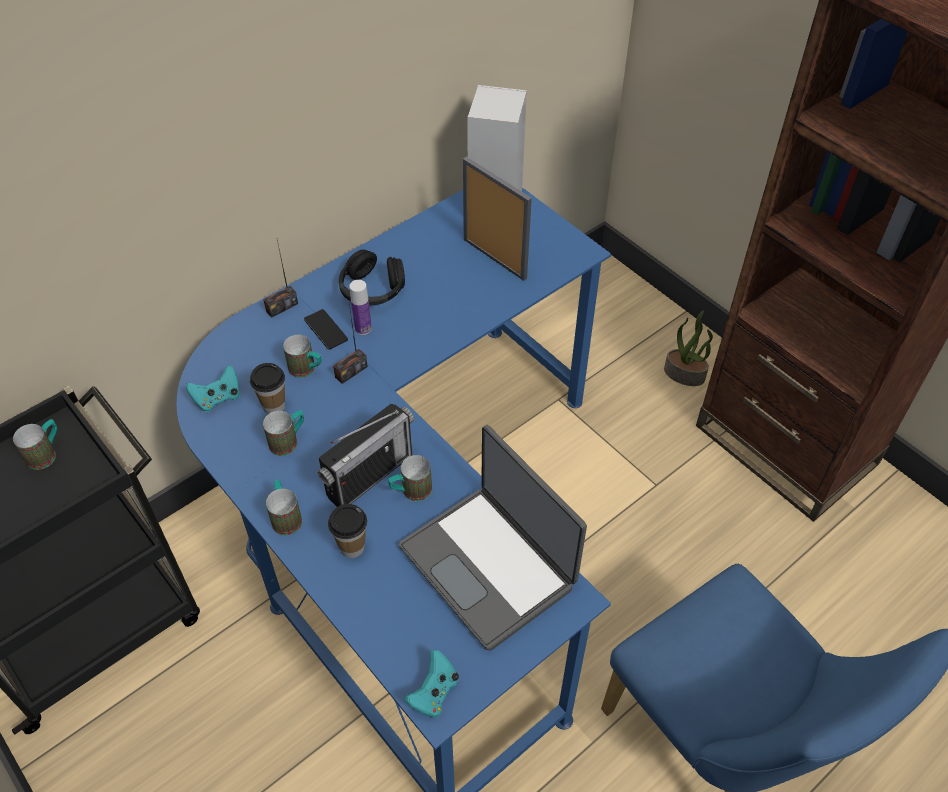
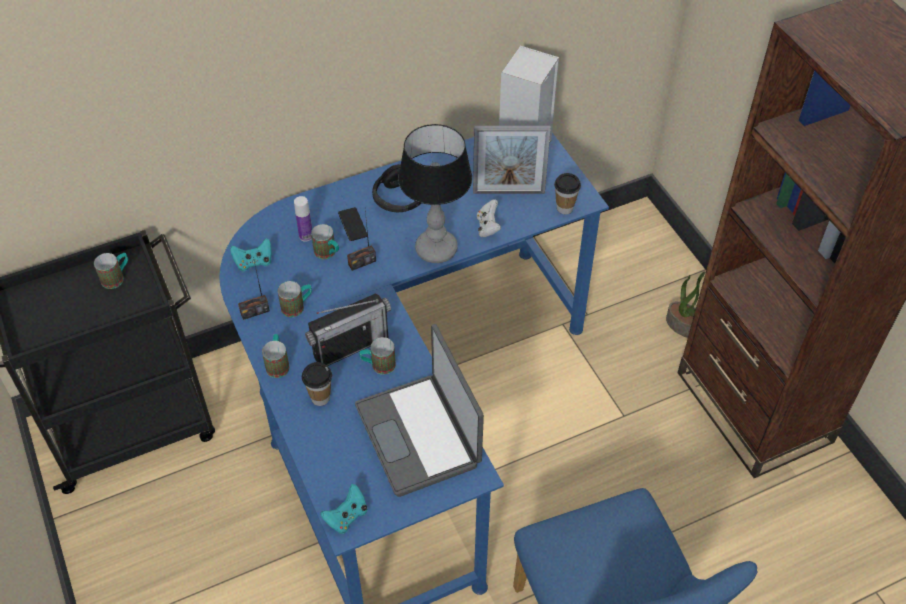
camera: 15 degrees right, 0 degrees up
cup [250,363,285,414] -> cup moved to [554,173,581,214]
radio [263,240,298,318] -> radio moved to [238,257,270,320]
bottle [349,280,372,335] -> bottle moved to [294,196,312,242]
picture frame [463,157,532,281] -> picture frame turned 120 degrees clockwise [473,126,551,194]
none -> table lamp [398,124,472,263]
none -> white game controller [477,199,501,237]

